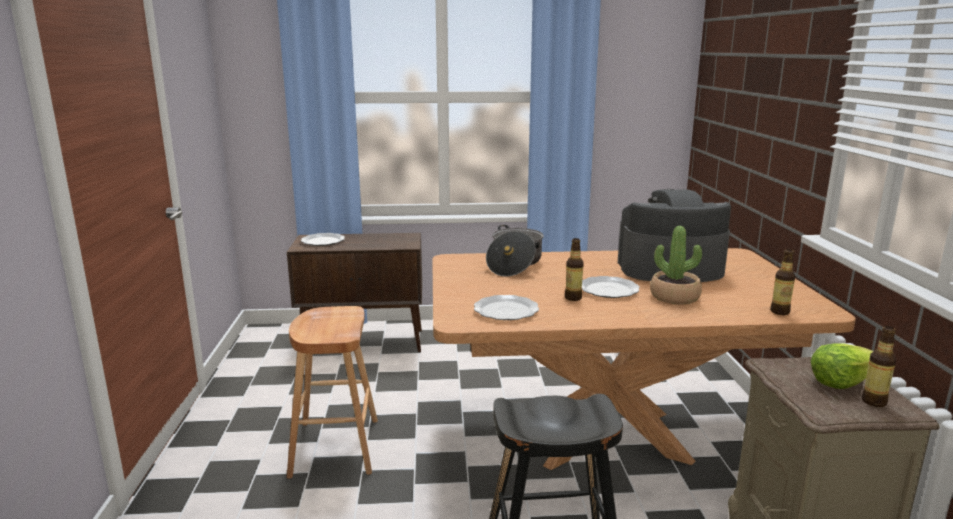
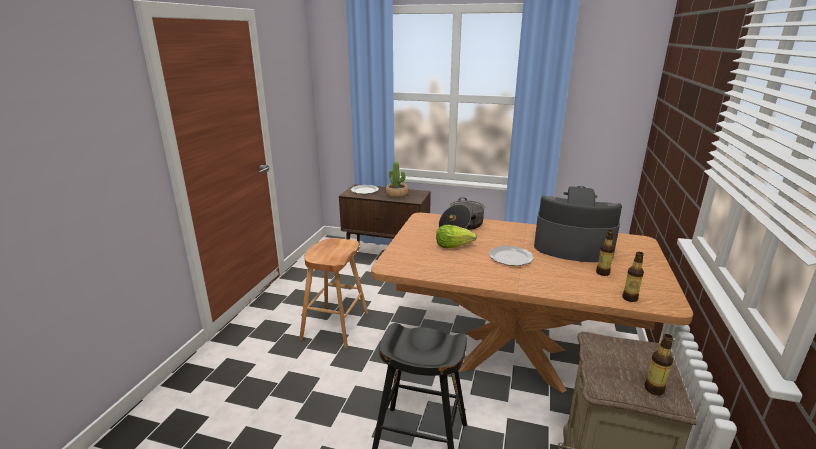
camera: 20 degrees right, 5 degrees up
plate [474,295,539,320] -> none
bottle [565,238,584,301] -> bottle moved to [596,230,615,276]
potted plant [650,226,702,304] -> potted plant moved to [386,162,409,198]
lettuce [810,343,873,389] -> lettuce moved to [436,225,477,248]

